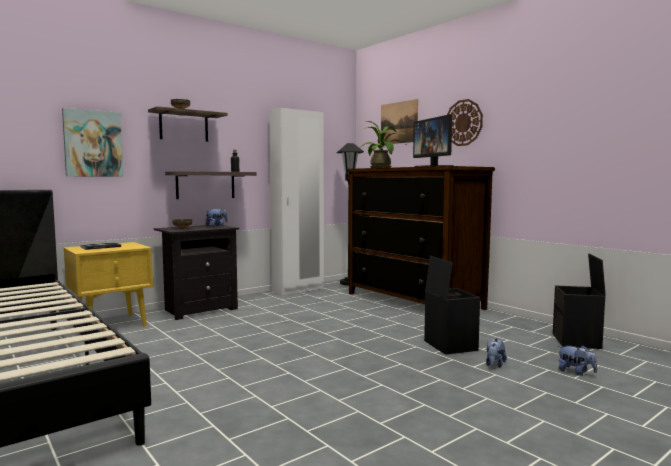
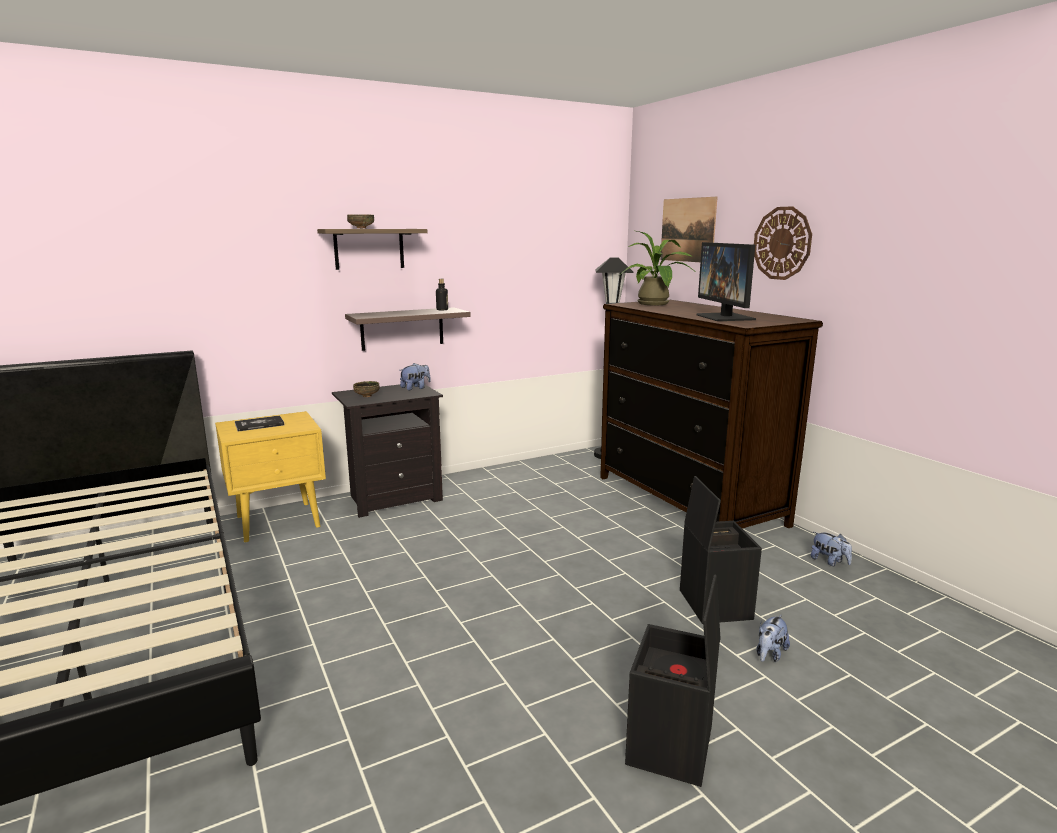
camera: 10 degrees right, 10 degrees up
picture [62,108,124,177] -> none
white wardrobe [269,108,324,295] -> none
black storage box [553,254,606,349] -> black storage box moved to [625,575,721,787]
plush toy [558,345,597,376] -> plush toy moved to [811,532,852,566]

